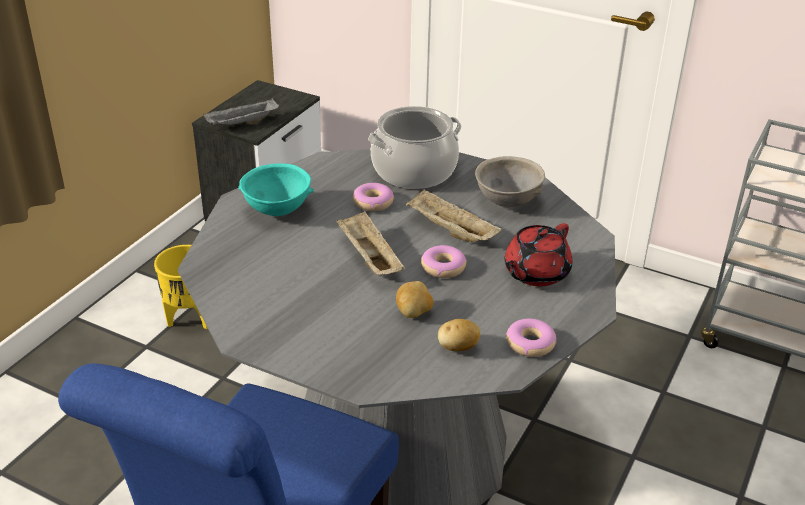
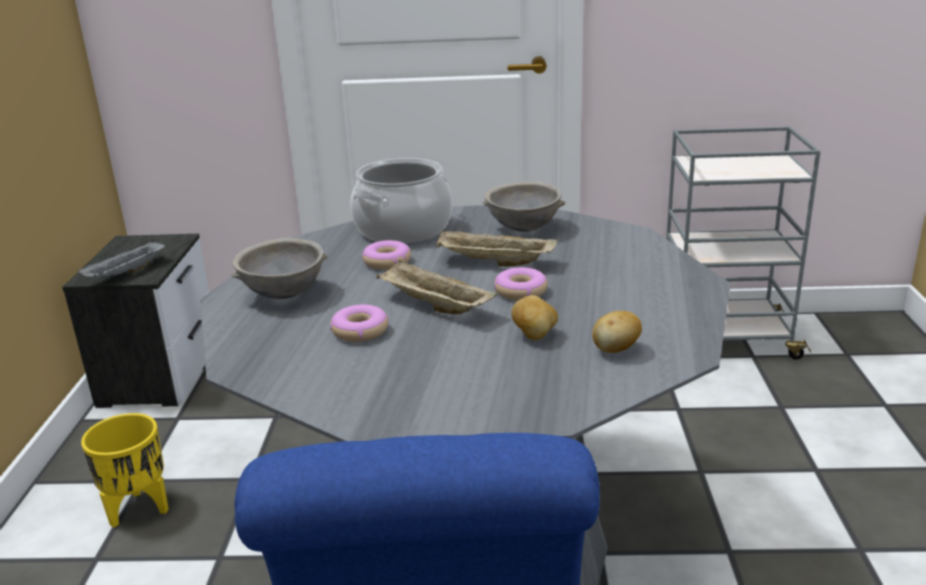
camera: 25 degrees left, 10 degrees down
turquoise bowl [238,163,314,216] -> grey bowl [231,238,328,299]
red teapot [504,223,572,287] -> none
donut [506,319,556,357] -> donut moved to [330,304,389,342]

